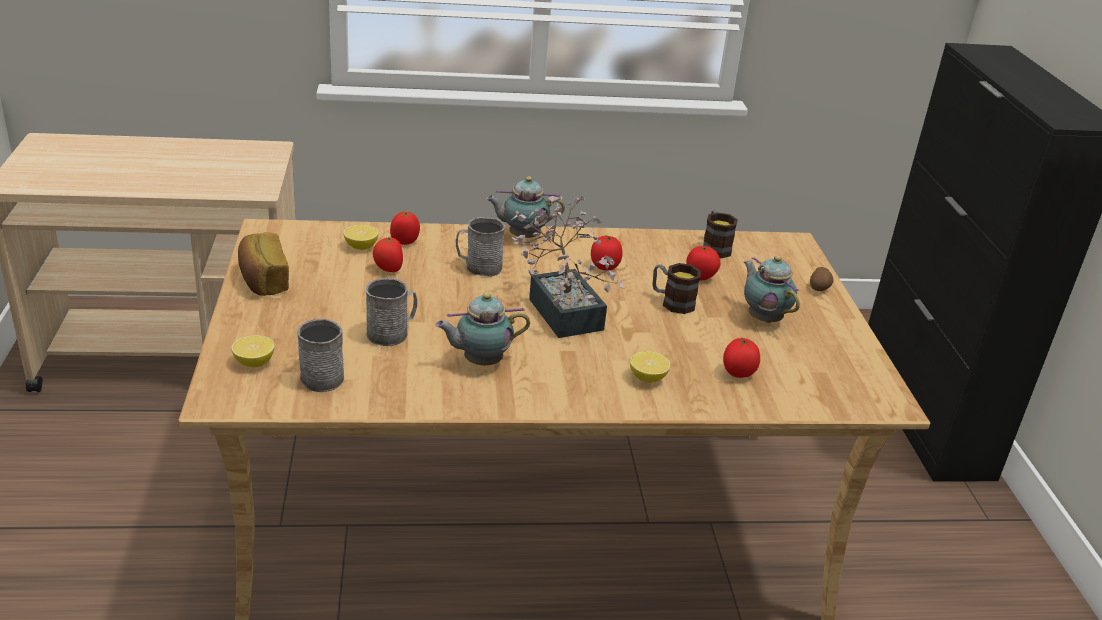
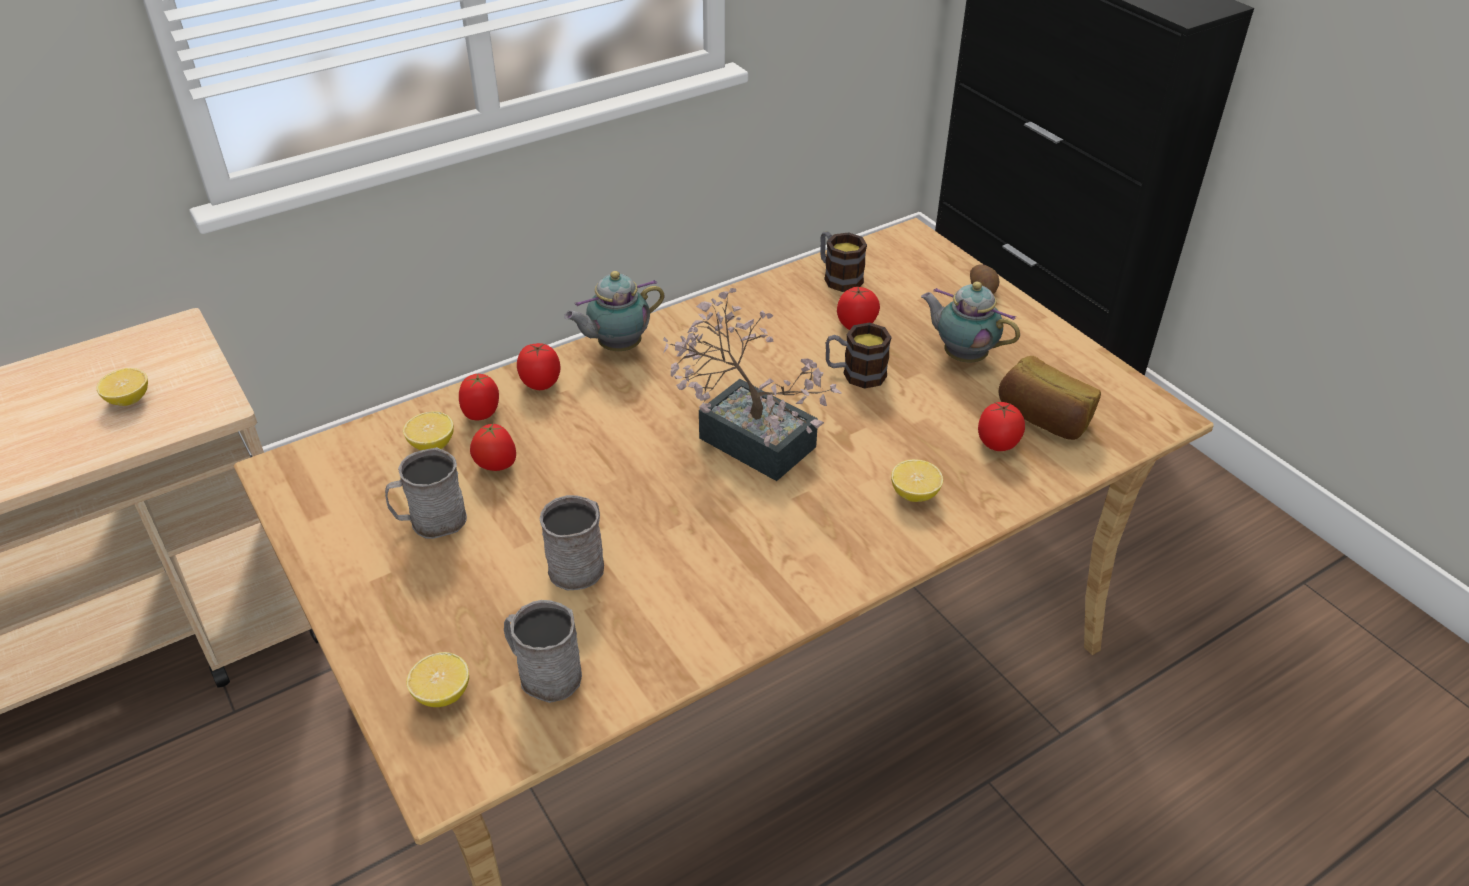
camera: 25 degrees left, 10 degrees up
bread [238,232,289,296] -> bread moved to [999,356,1101,440]
teapot [435,292,530,365] -> none
grey mug [456,217,505,277] -> grey mug moved to [385,447,467,539]
tomato [591,236,623,270] -> tomato moved to [517,343,560,390]
none -> lemon [96,368,148,406]

